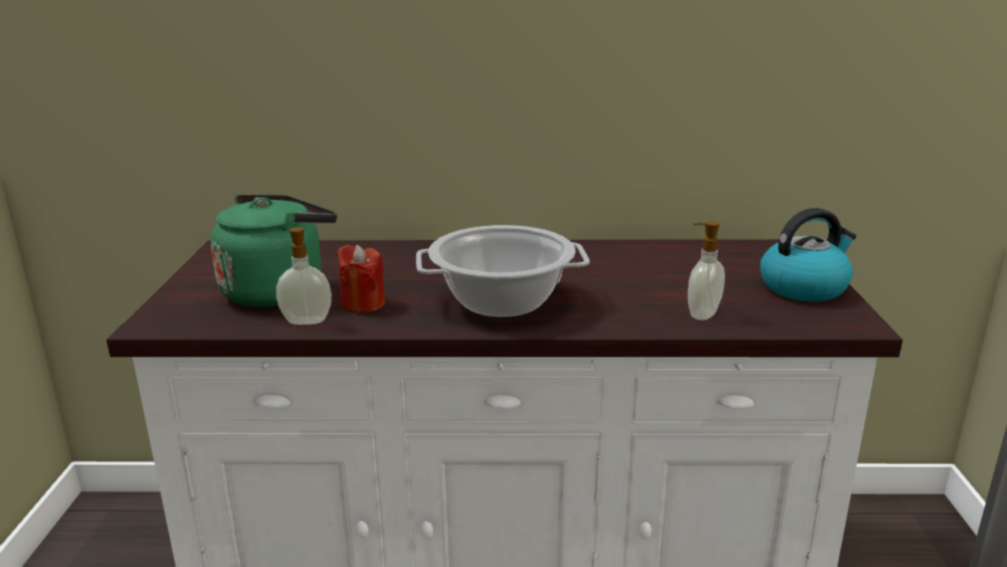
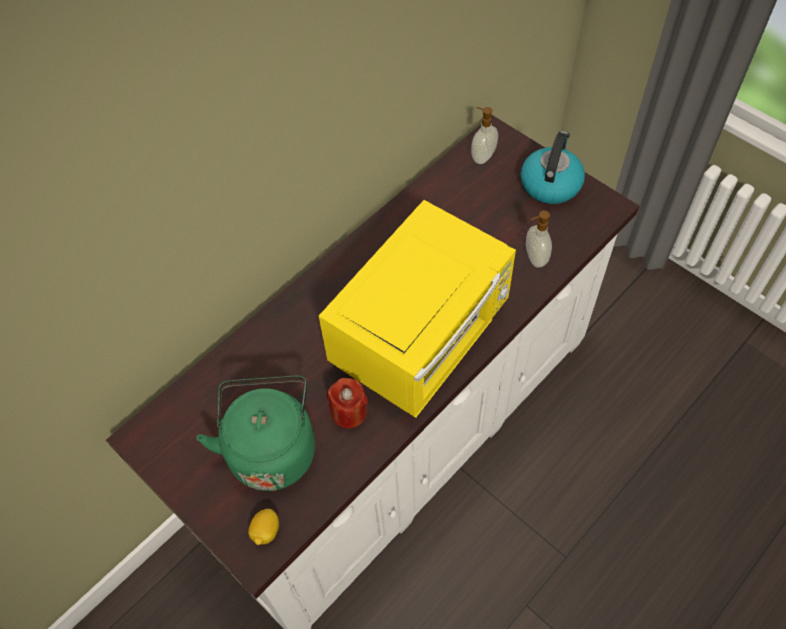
camera: 45 degrees left, 35 degrees up
soap dispenser [276,227,332,325] -> soap dispenser moved to [471,107,498,164]
cooking pot [416,225,590,318] -> yellow microwave [319,200,516,418]
none -> lemon [248,509,279,545]

